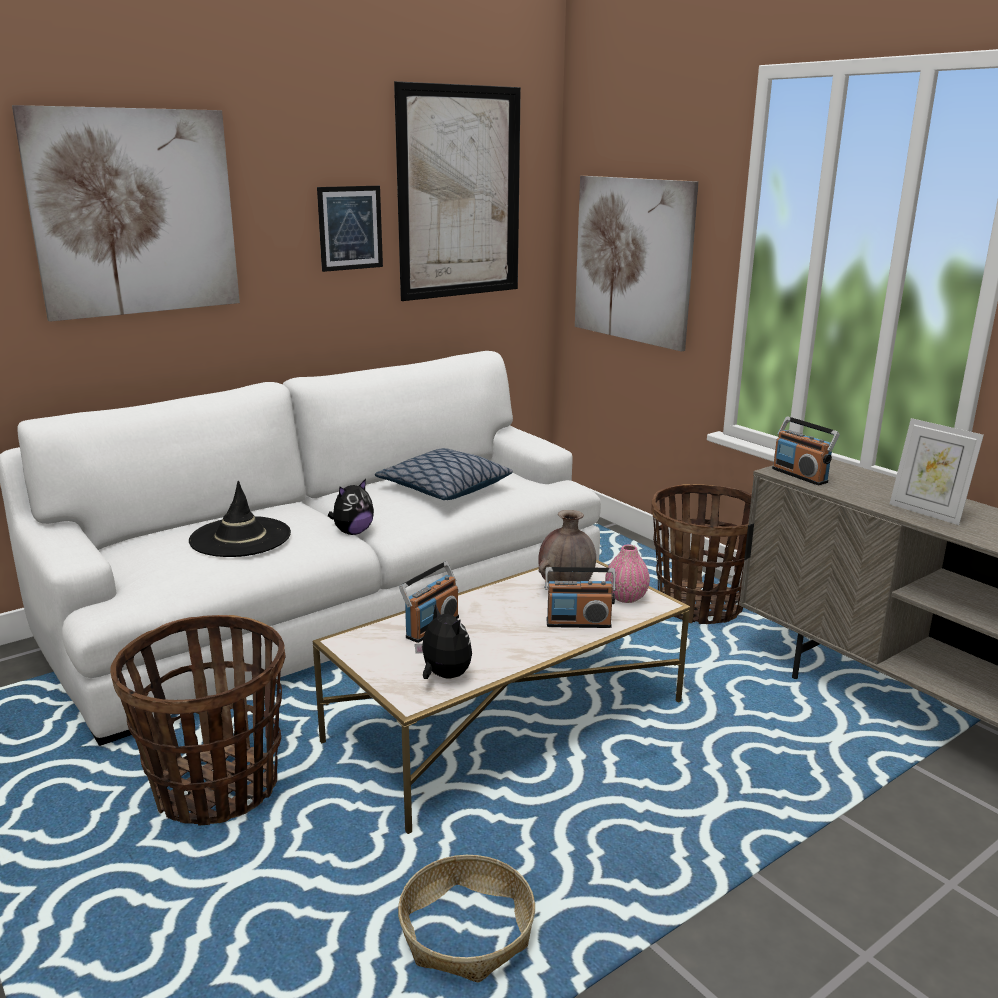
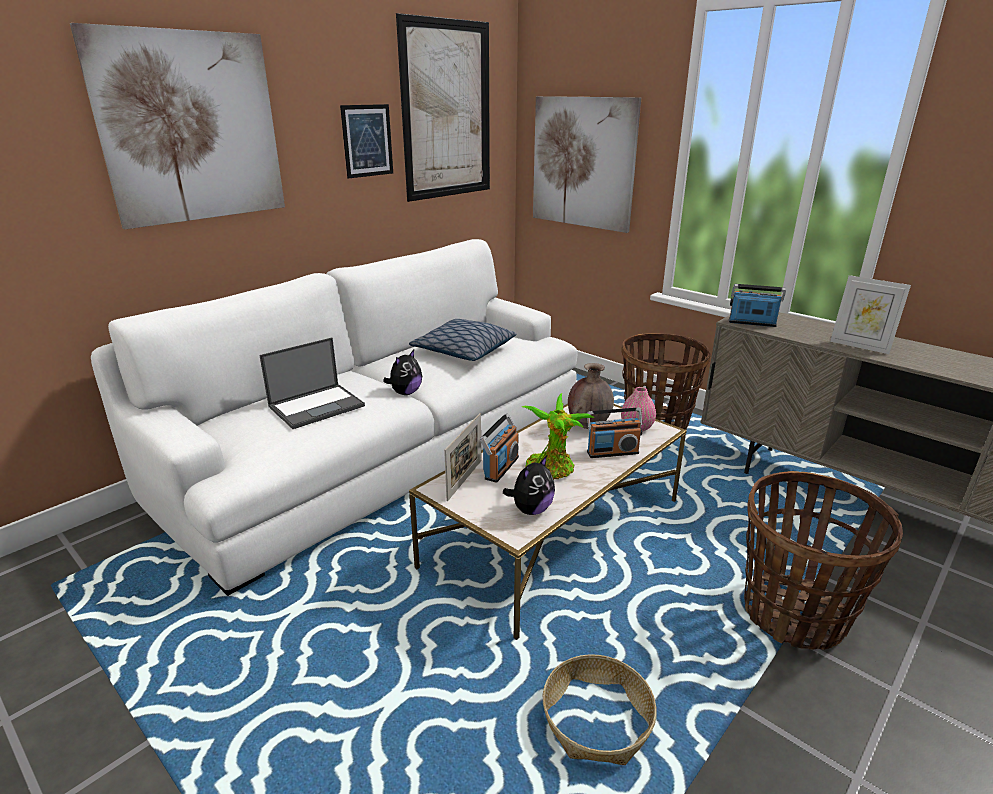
camera: 10 degrees left, 5 degrees up
basket [110,615,286,825] -> basket moved to [744,471,903,650]
black hat [189,481,291,557] -> laptop [259,338,365,429]
plush toy [415,604,472,679] -> plush toy turned 90 degrees clockwise [503,455,555,515]
radio [772,416,840,485] -> radio turned 150 degrees clockwise [729,284,786,327]
none -> picture frame [444,413,481,501]
none -> potted plant [522,393,595,479]

